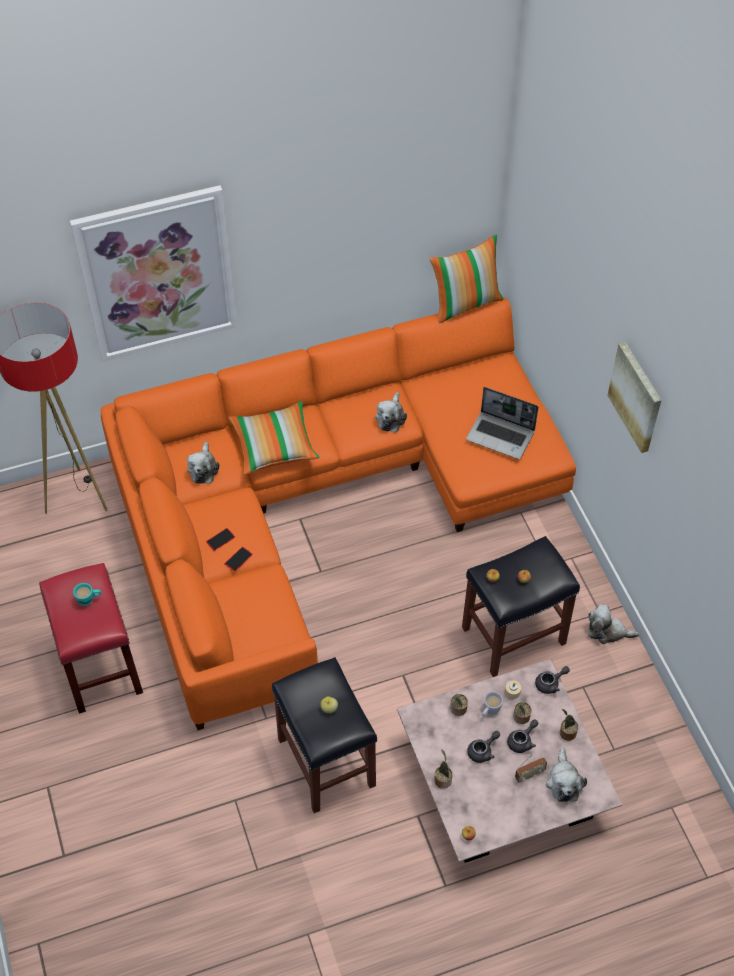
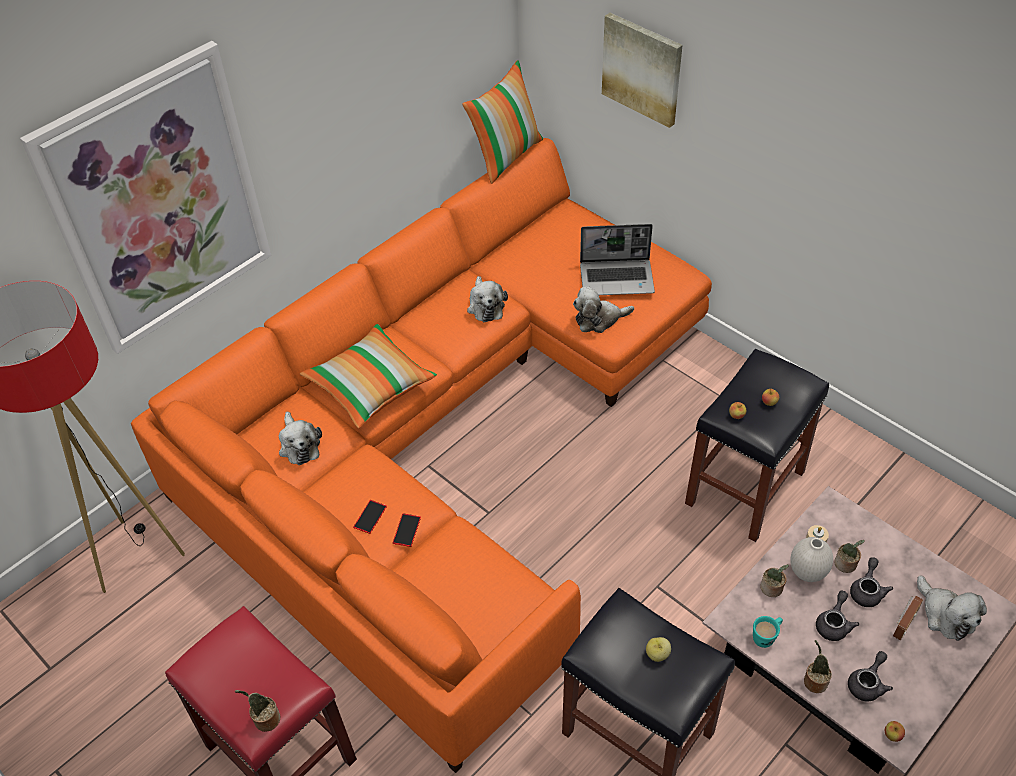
camera: 25 degrees left, 5 degrees down
turquoise mug [73,583,101,606] -> turquoise mug moved to [753,616,783,648]
white mug [482,691,503,716] -> white vase [790,537,833,582]
grey teapot [535,666,570,694] -> grey teapot moved to [848,651,893,702]
potted plant [560,709,578,741] -> potted plant moved to [234,690,280,732]
plush toy [588,604,639,644] -> plush toy moved to [573,287,634,333]
picture [607,342,661,453] -> picture moved to [602,13,682,128]

